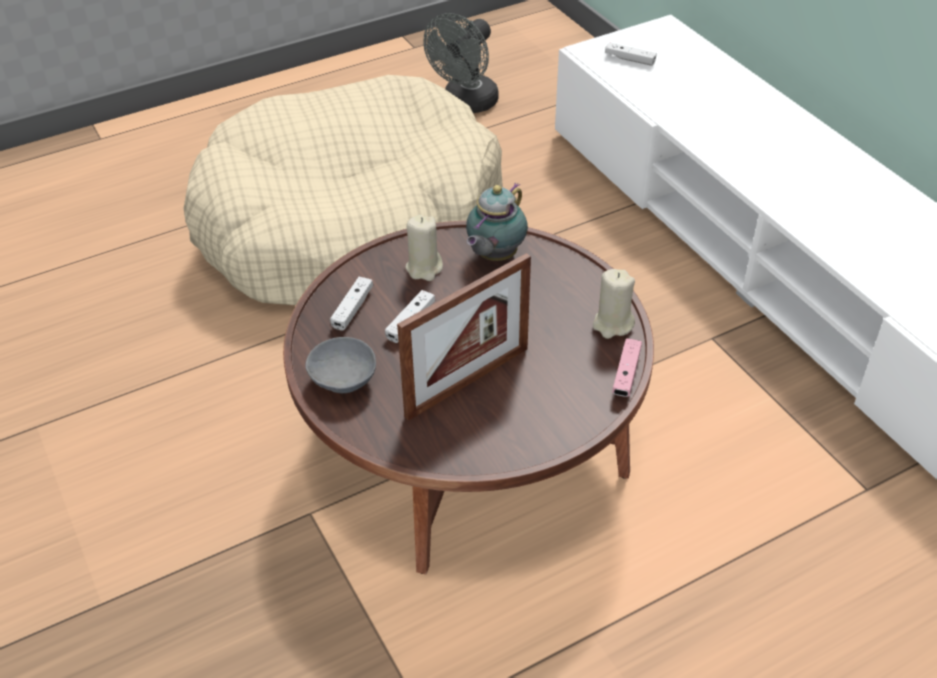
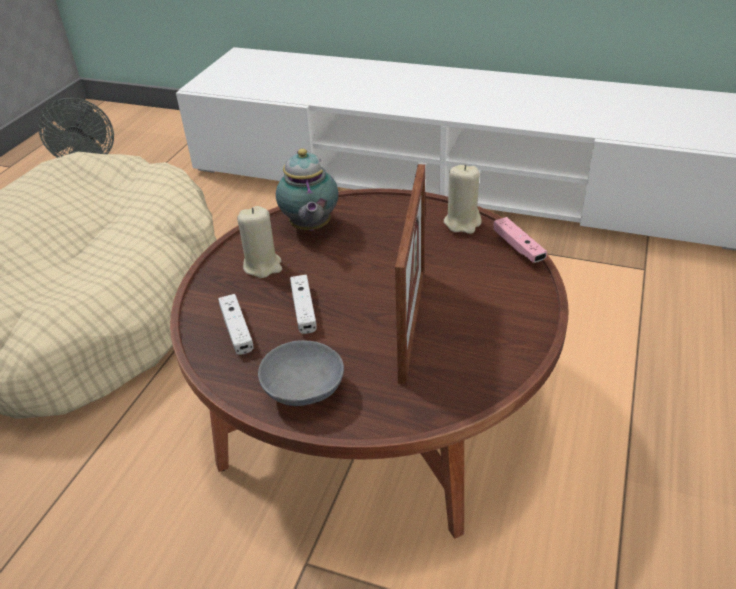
camera: 40 degrees left, 5 degrees down
white game controller [605,42,657,66] -> none

